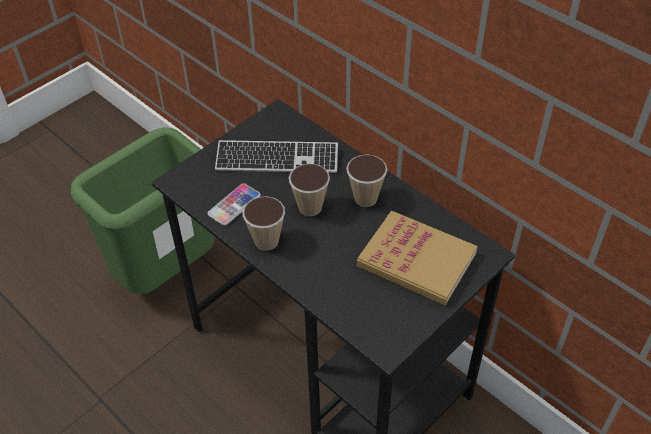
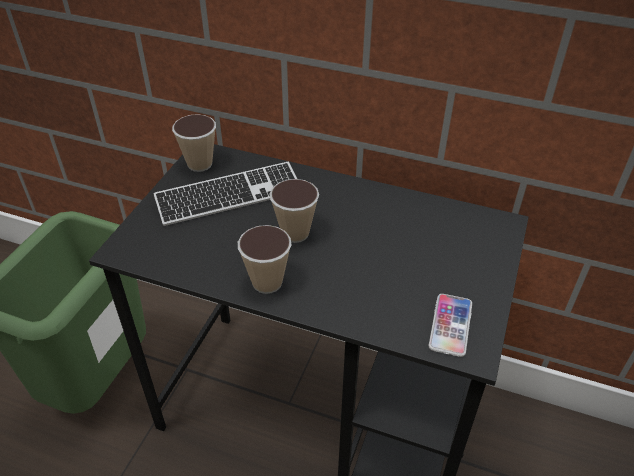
camera: 25 degrees left, 5 degrees down
phone [207,183,261,225] -> phone moved to [429,294,472,357]
cup [346,154,388,207] -> cup moved to [172,114,216,172]
book [357,210,478,305] -> none

